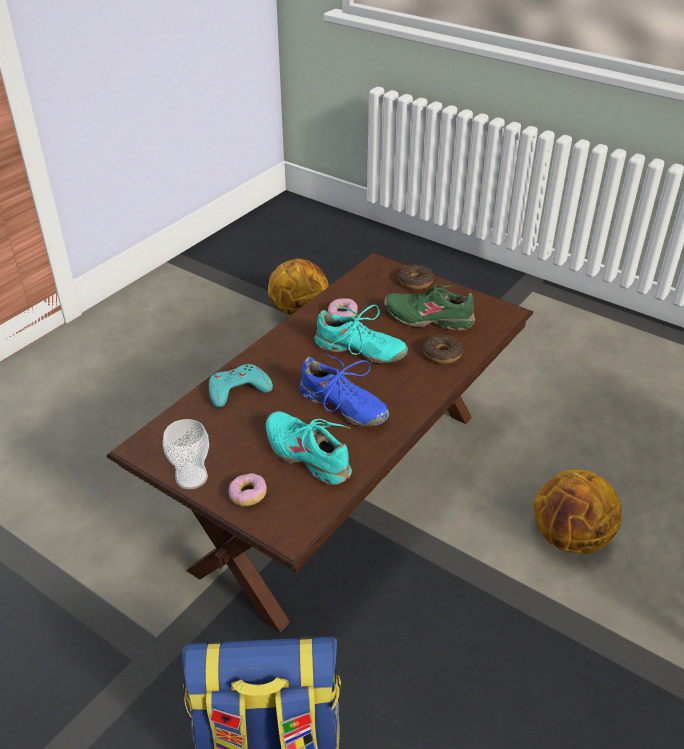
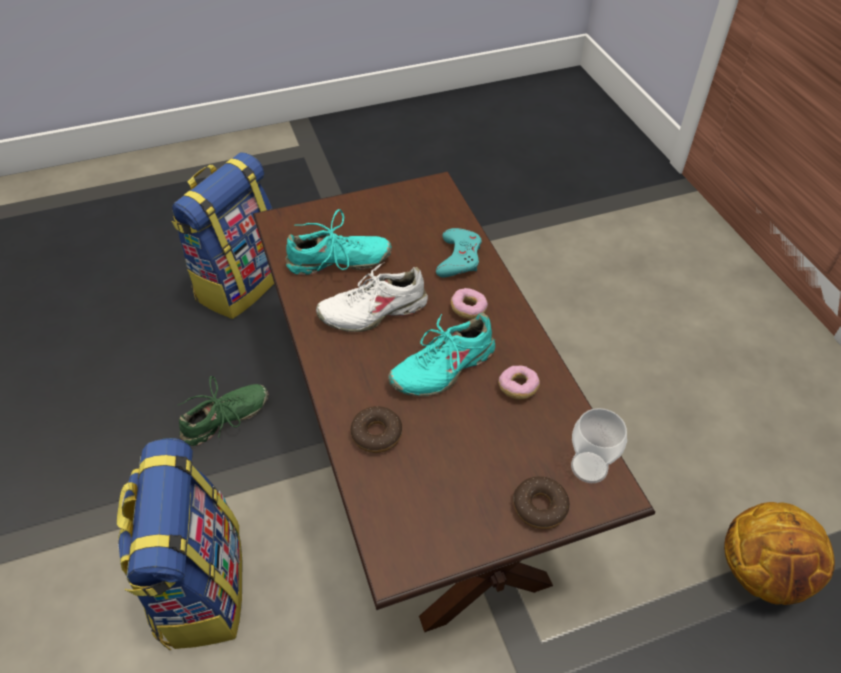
camera: 125 degrees right, 10 degrees up
cup [163,419,209,489] -> cup moved to [571,408,627,483]
donut [229,473,267,506] -> donut moved to [451,288,488,319]
blue shoe [299,353,389,427] -> white shoe [316,262,428,332]
green shoe [384,284,475,330] -> green shoe moved to [177,376,268,446]
basketball [534,470,622,554] -> backpack [117,438,242,650]

